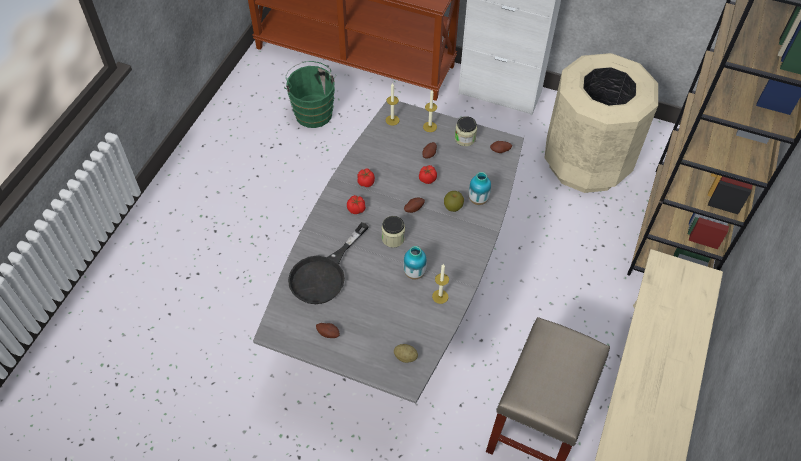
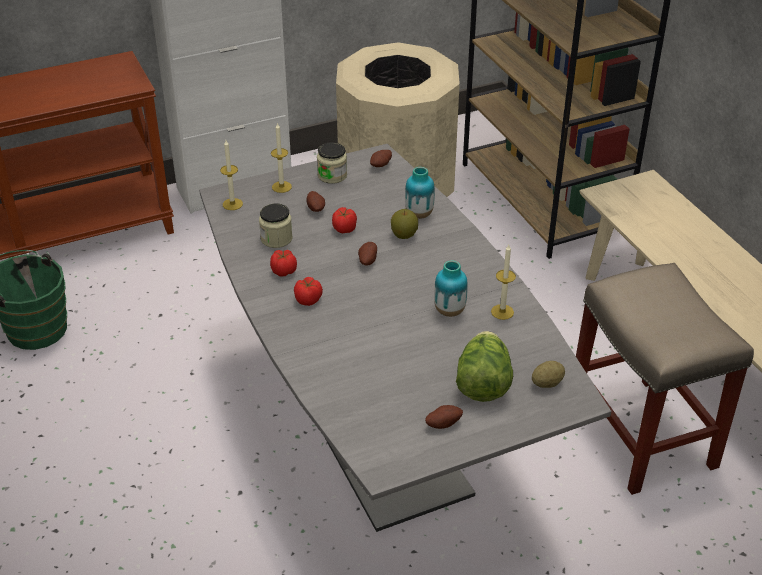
camera: 45 degrees left, 15 degrees down
black frying pan [288,222,369,304] -> none
jar [381,216,405,248] -> jar moved to [259,203,292,248]
none -> lettuce [456,331,513,402]

